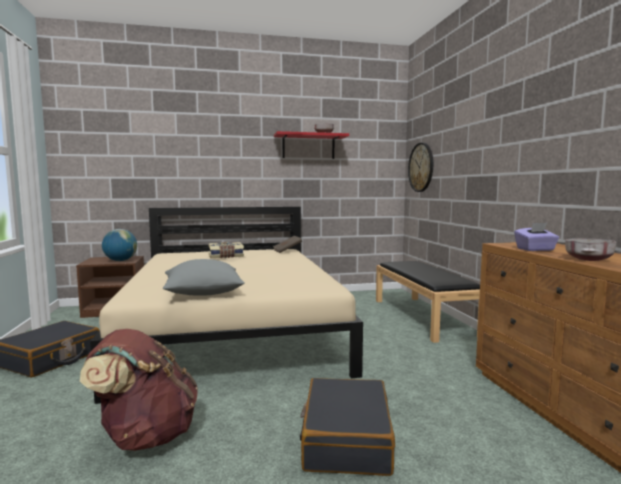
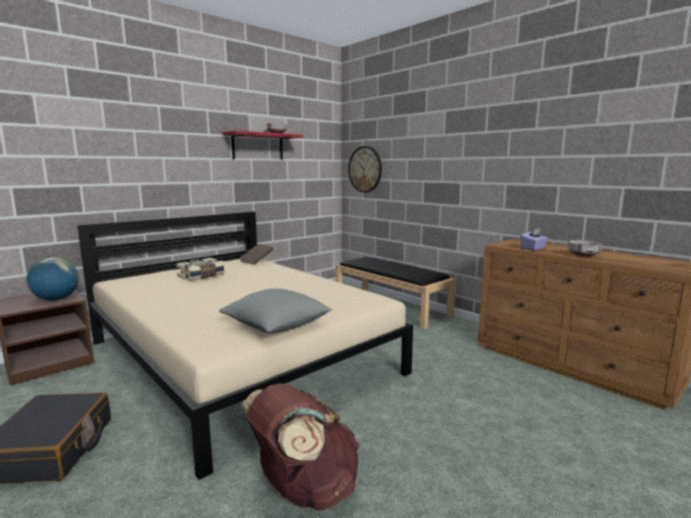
camera: 30 degrees left, 5 degrees up
black suitcase [300,378,395,476] -> none

